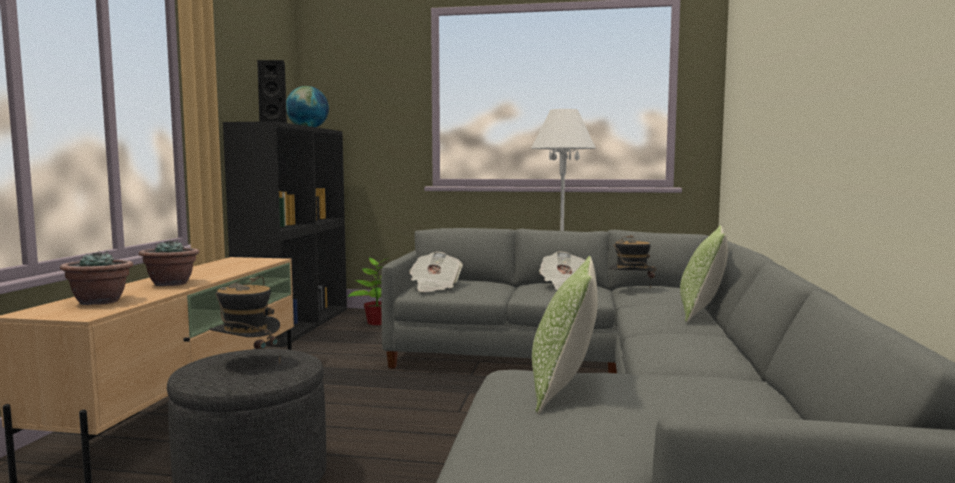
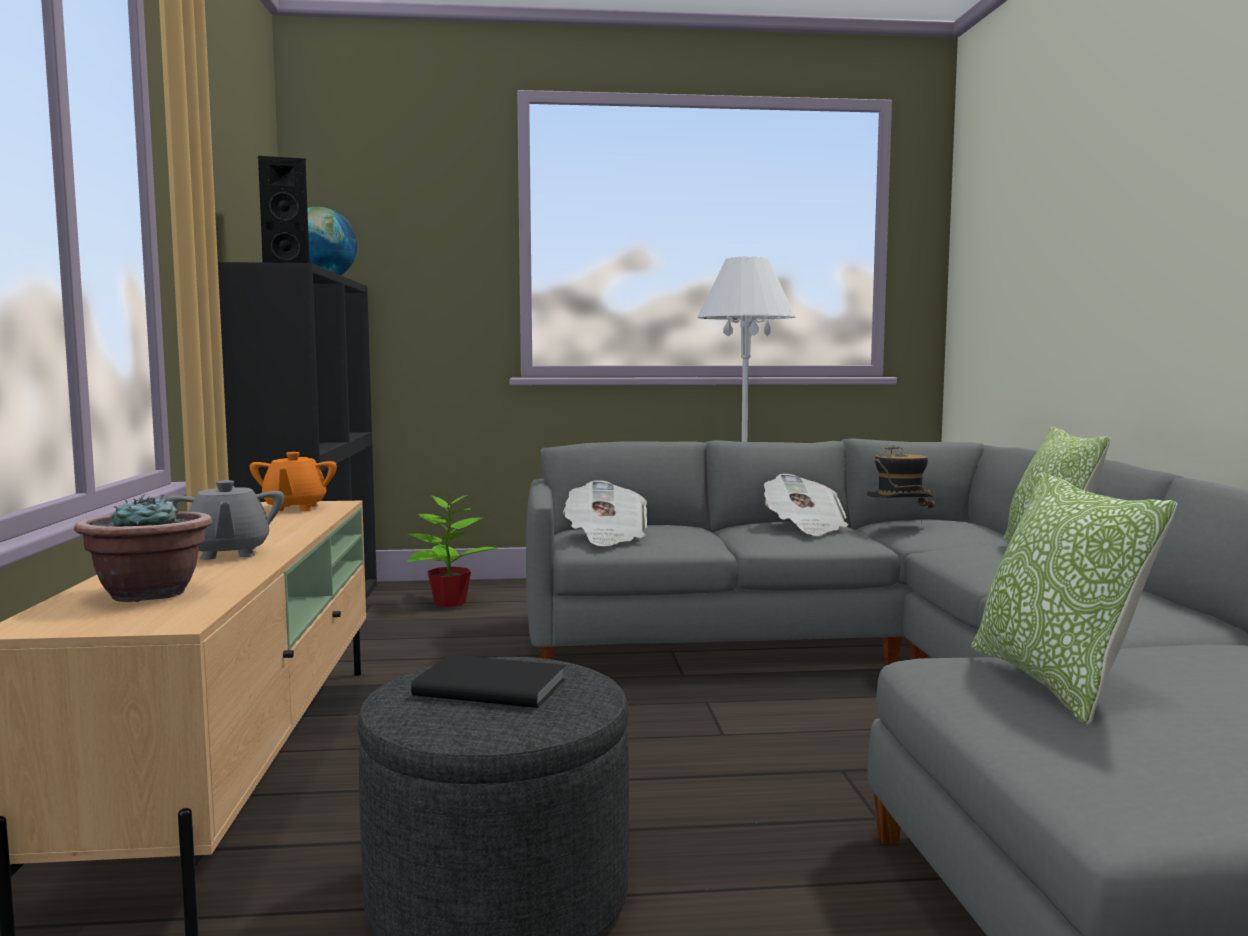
camera: 15 degrees left, 0 degrees up
potted plant [139,240,199,286] -> grey teapot [165,480,284,560]
hat [209,276,280,364] -> black book [411,655,565,708]
none -> orange teapot [249,452,337,511]

